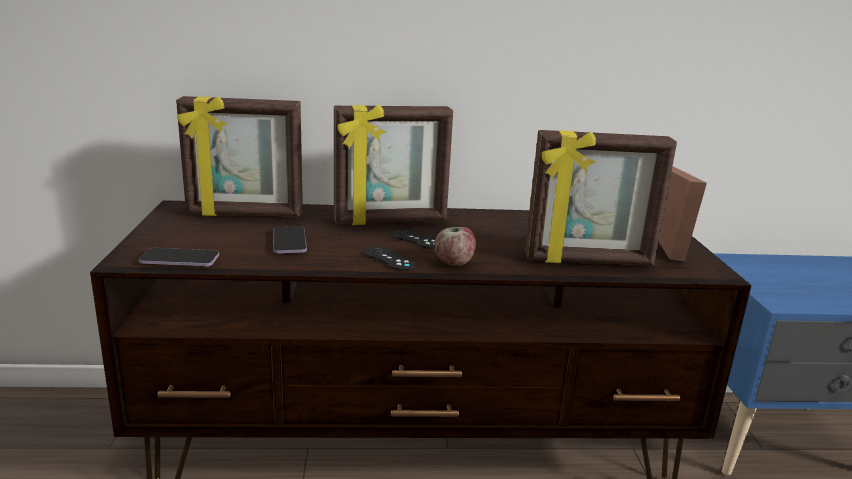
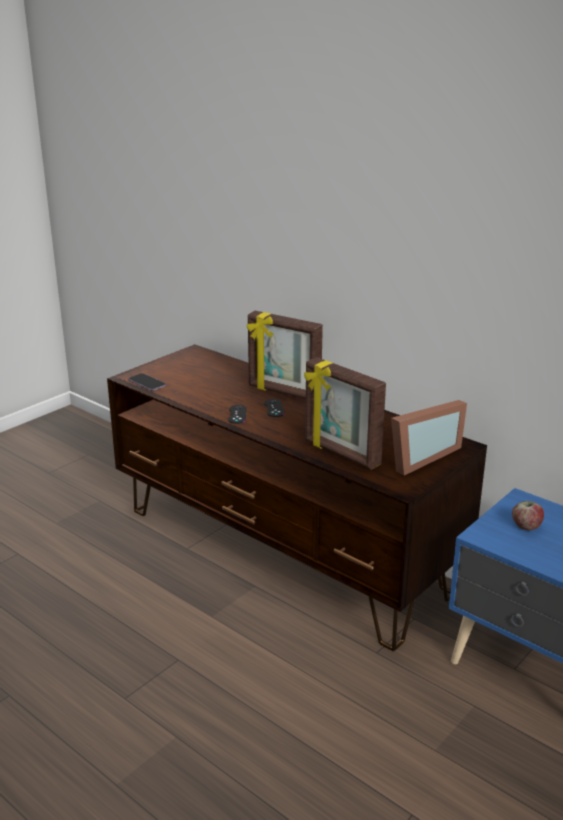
camera: 45 degrees right, 5 degrees up
picture frame [176,96,303,217] -> none
phone [273,226,307,254] -> none
apple [435,227,476,266] -> apple moved to [512,501,544,531]

